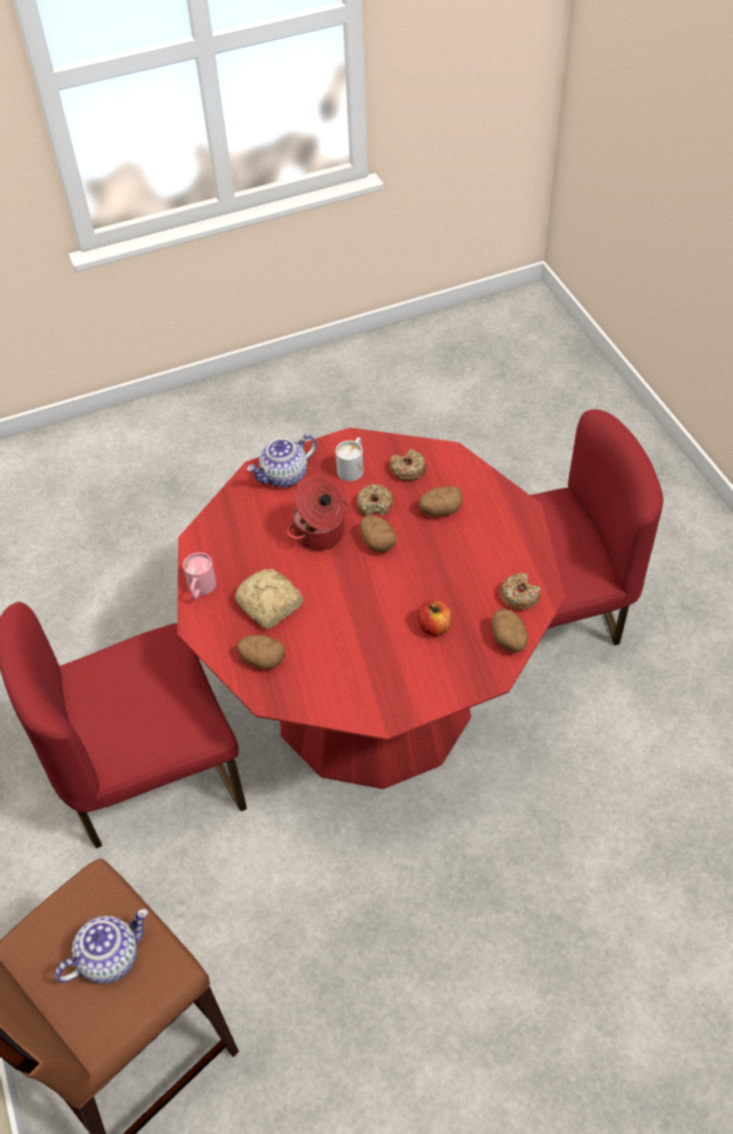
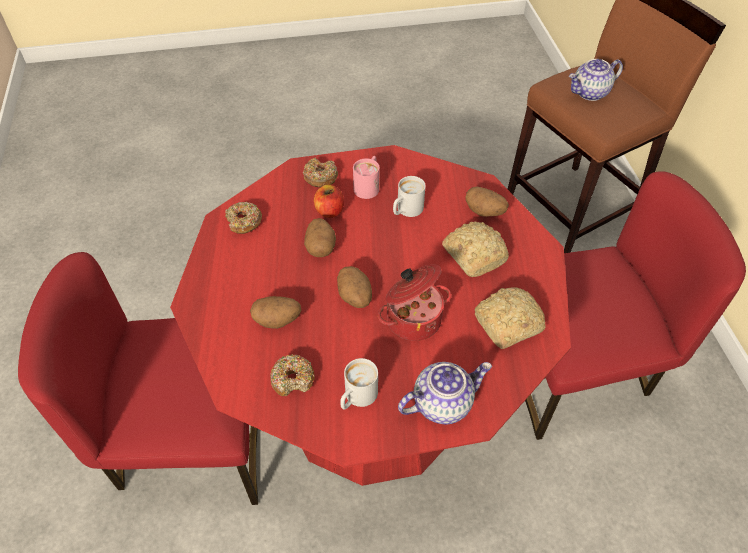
camera: 170 degrees left, 0 degrees up
pink mug [183,552,216,599] -> pink mug moved to [353,156,379,199]
donut [356,484,393,516] -> donut moved to [303,158,338,187]
potato [492,609,528,652] -> potato moved to [304,218,336,257]
none -> white mug [393,176,426,217]
none -> bread [474,287,546,349]

